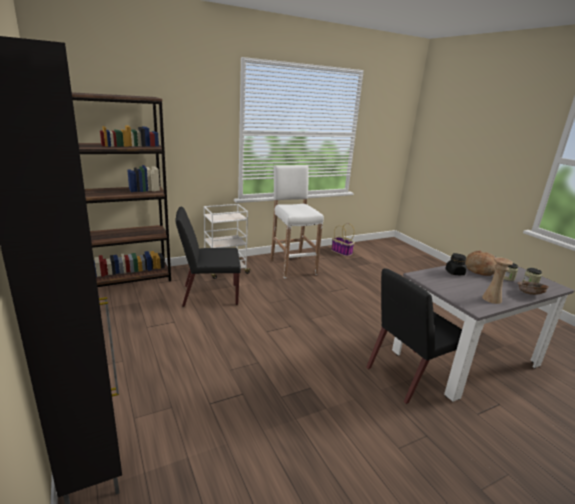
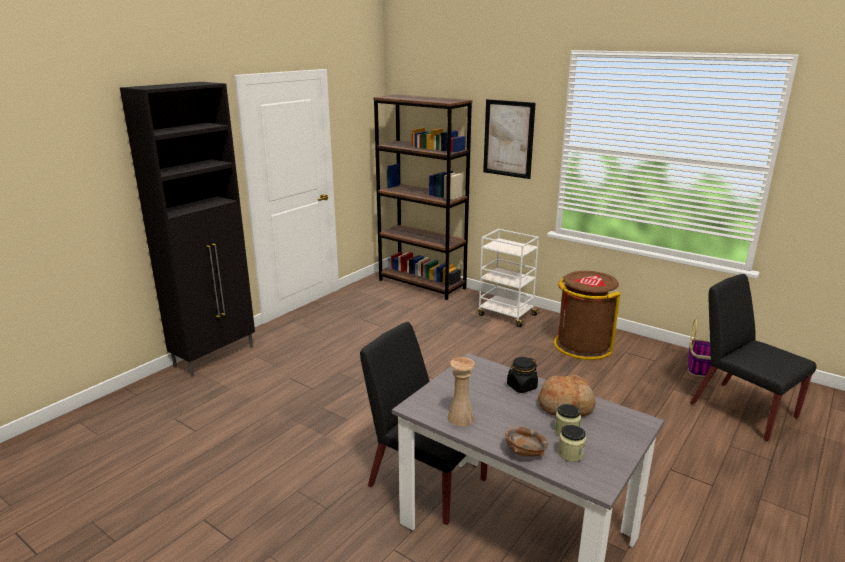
camera: 65 degrees right, 0 degrees up
black chair [175,206,241,307] -> black chair moved to [690,274,817,441]
white stool [270,165,324,278] -> brown trash can [554,271,620,360]
none -> picture [483,99,536,179]

